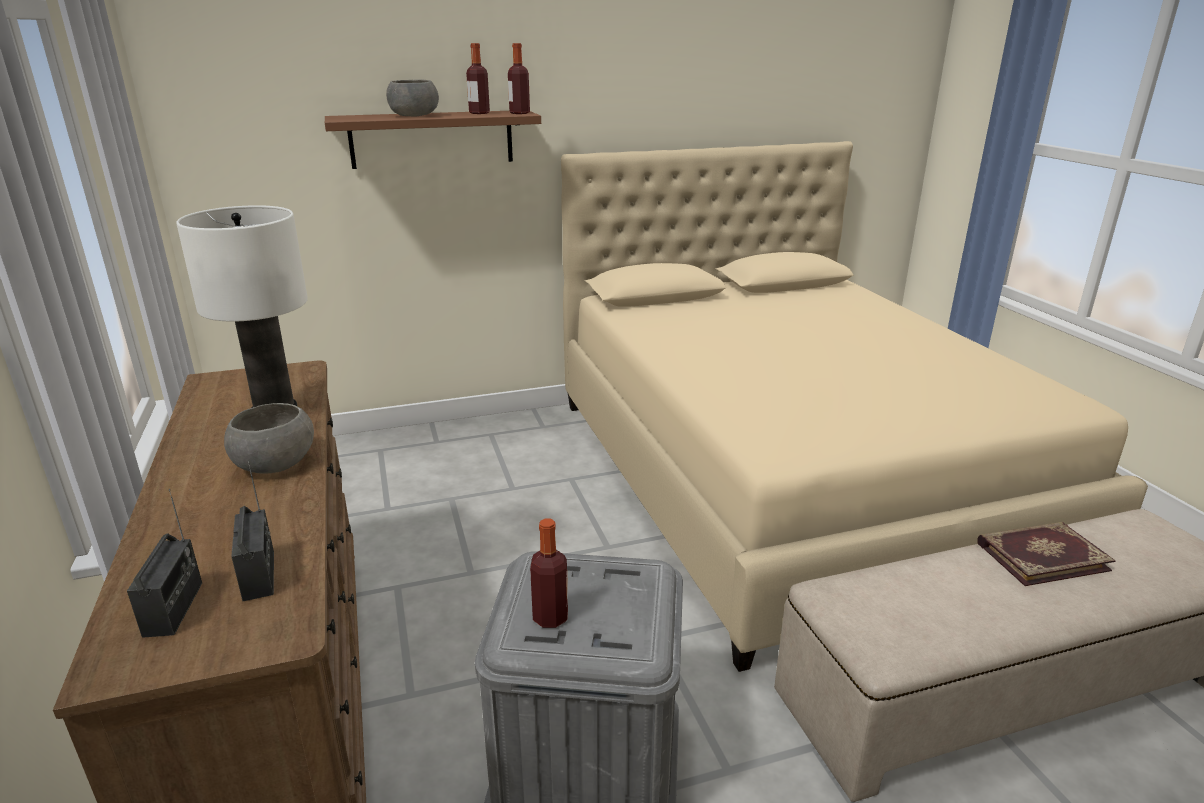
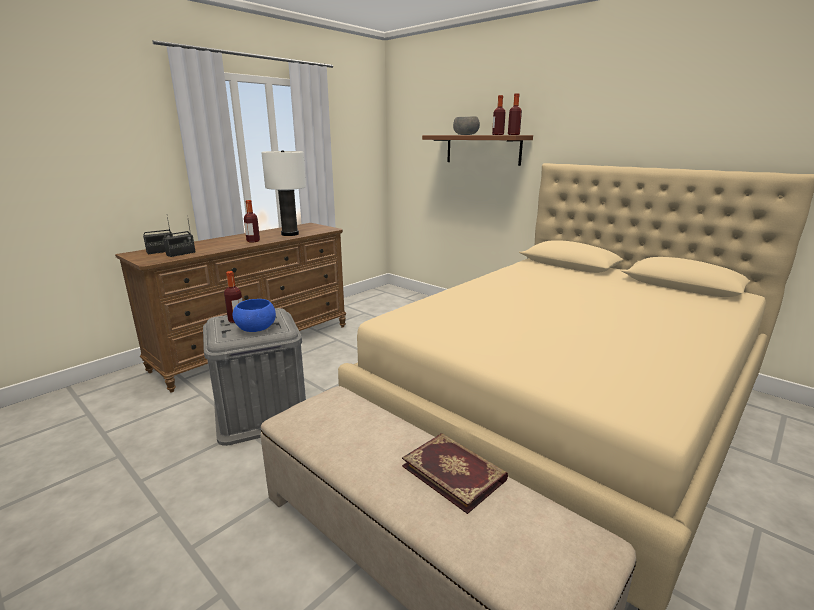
camera: 60 degrees right, 5 degrees down
grey bowl [224,403,314,473] -> bottle [244,200,260,243]
none -> blue bowl [233,299,276,332]

